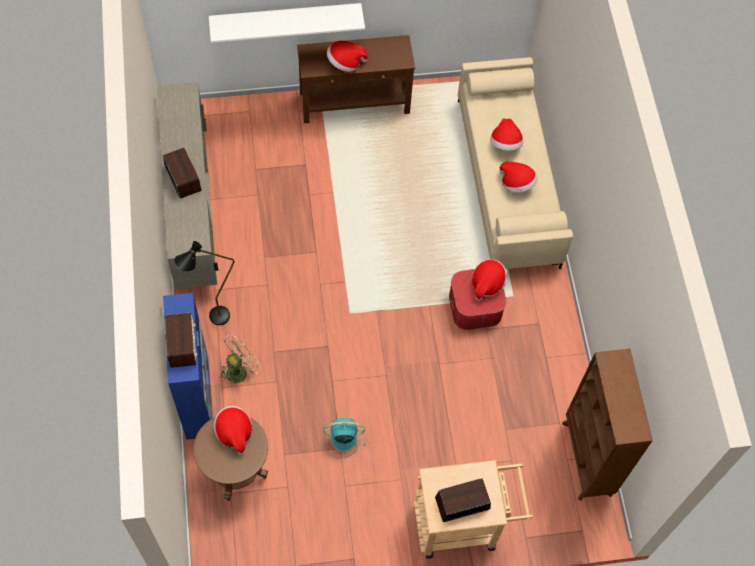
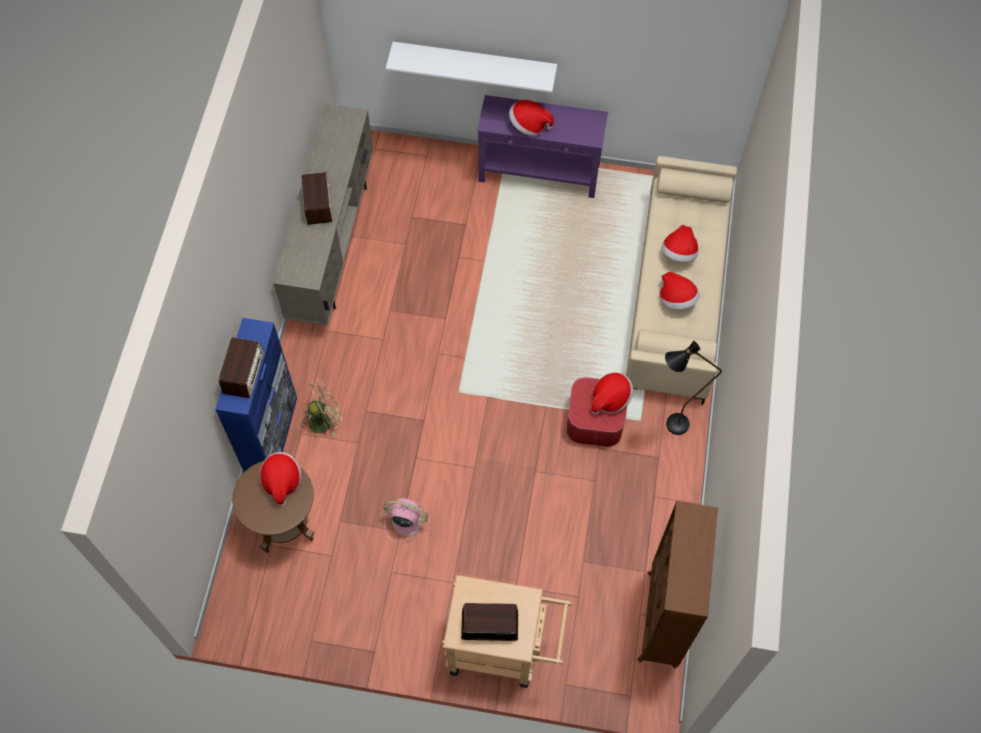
camera: 20 degrees right, 0 degrees up
black floor lamp [174,241,235,325] -> black floor lamp moved to [665,341,722,435]
brown console table [297,35,415,123] -> purple console table [477,95,608,198]
turquoise fan [323,418,365,458] -> pink fan [384,498,430,542]

